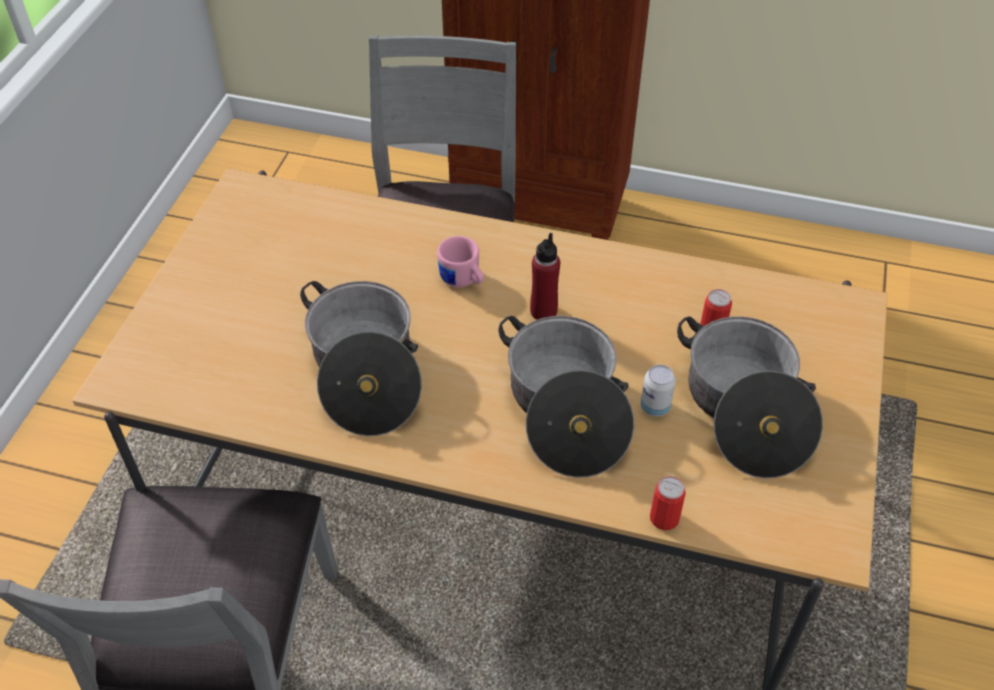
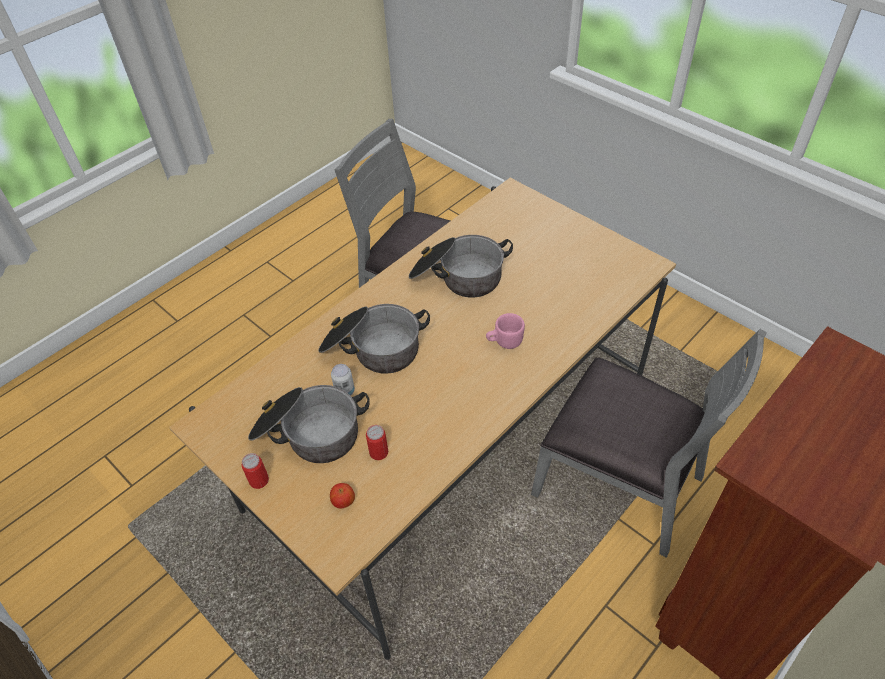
camera: 120 degrees right, 0 degrees up
red bottle [530,233,560,320] -> none
can [650,476,686,530] -> can moved to [241,453,269,489]
none -> apple [330,483,355,508]

